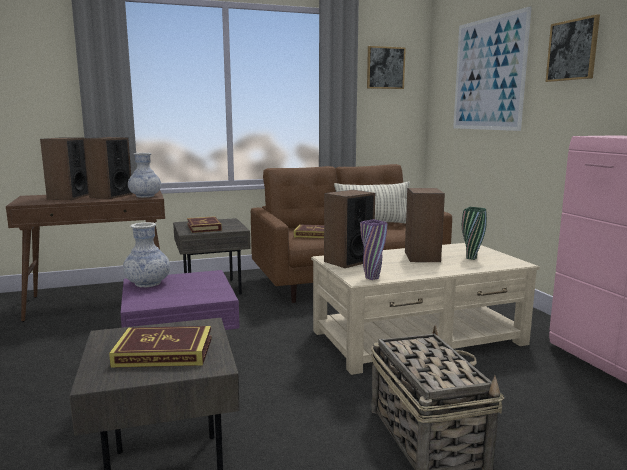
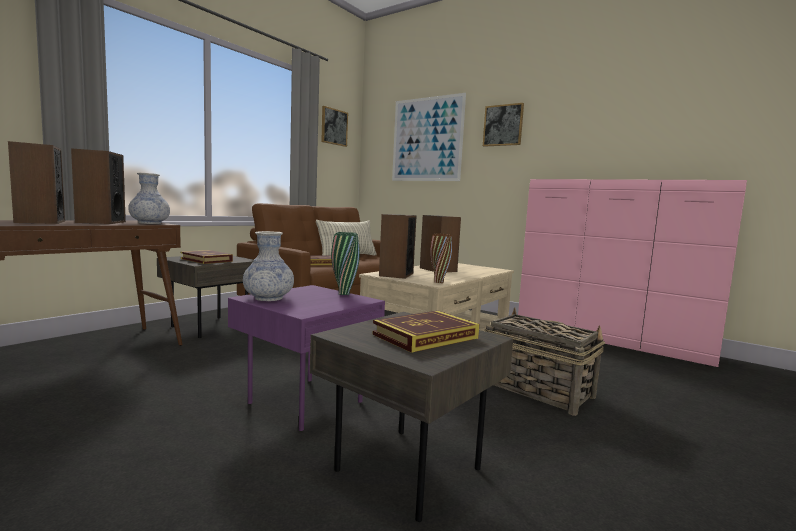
camera: 35 degrees left, 5 degrees down
purple vase [360,219,387,280] -> brown vase [430,233,453,283]
green vase [462,207,487,260] -> green vase moved to [331,232,360,295]

